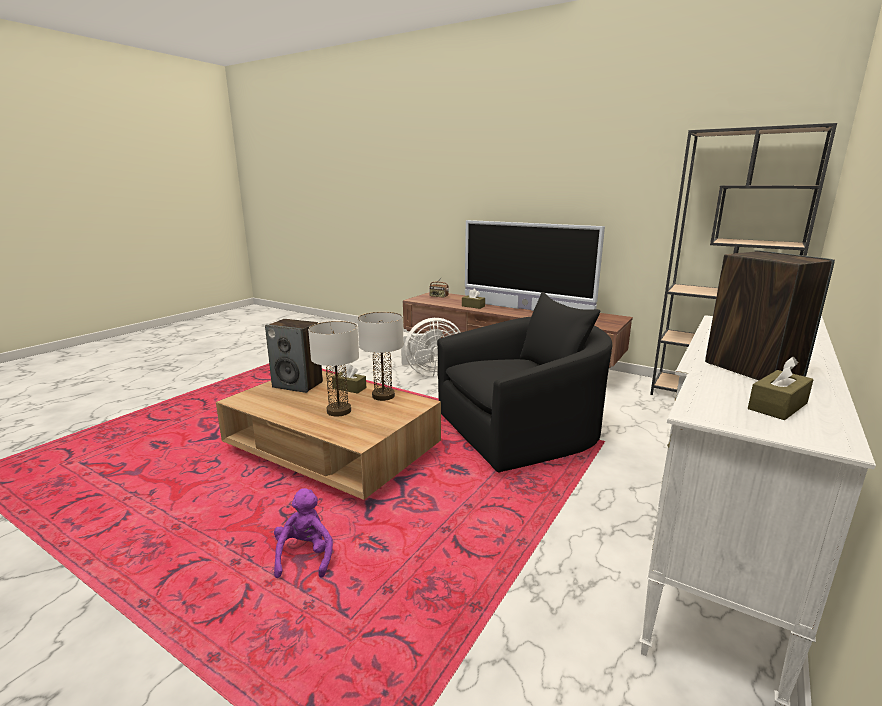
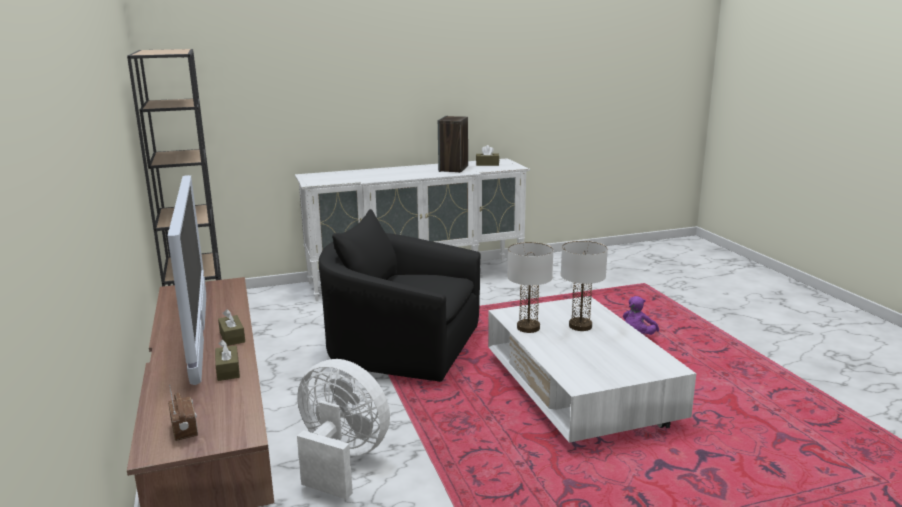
camera: 140 degrees left, 0 degrees up
brown coffee table [216,371,441,500] -> white coffee table [488,296,696,443]
speaker [265,319,323,393] -> none
brown tissue box [332,364,366,394] -> brown tissue box moved to [218,309,245,346]

